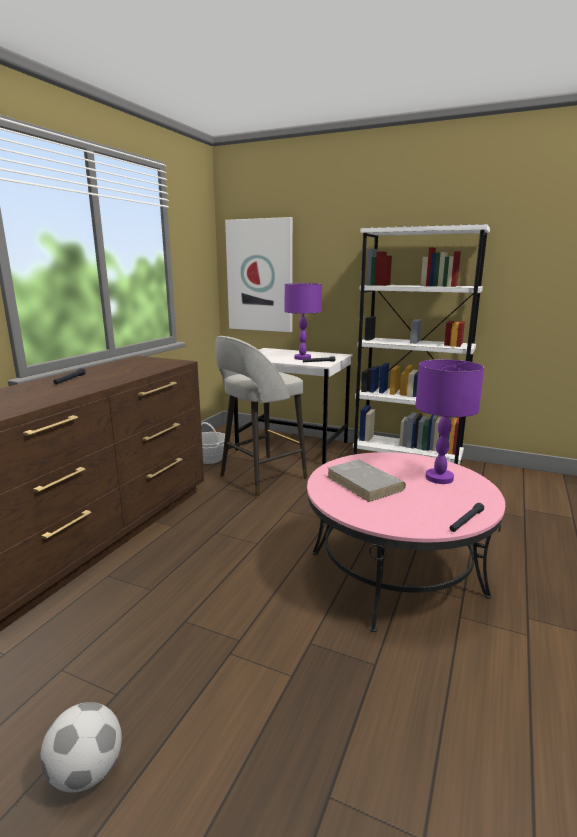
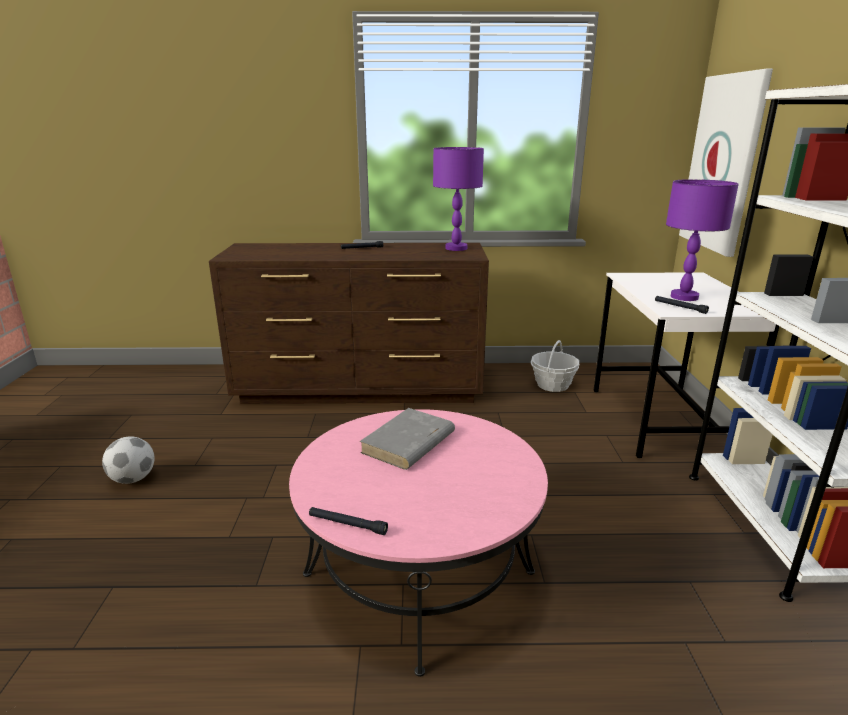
camera: 65 degrees right, 5 degrees up
grey stool [215,336,308,497] -> none
purple table lamp [415,359,484,484] -> purple table lamp moved to [433,147,484,251]

